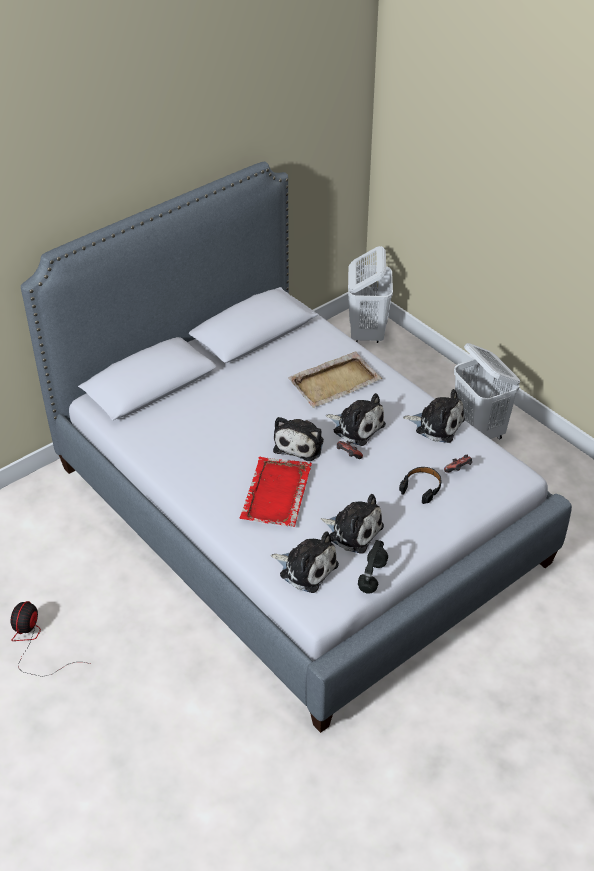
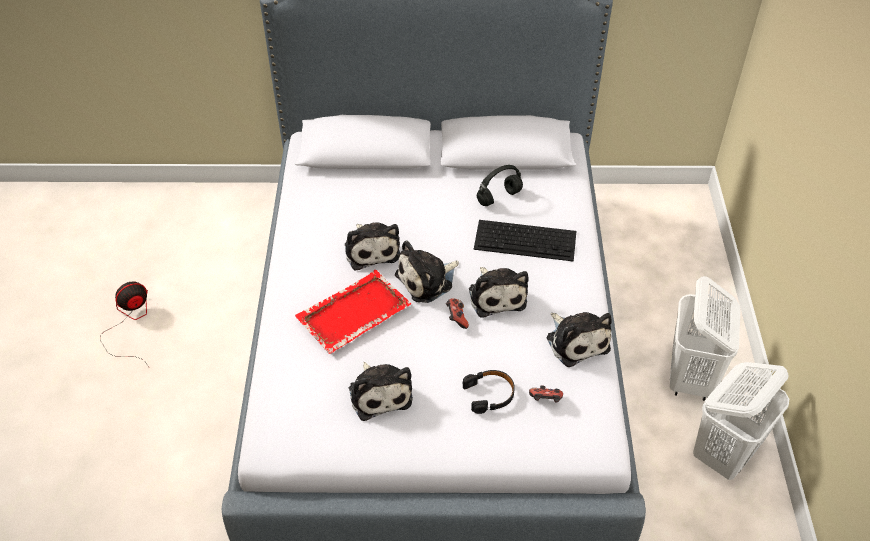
camera: 40 degrees right, 5 degrees up
plush toy [271,531,339,593] -> plush toy moved to [345,222,400,270]
beige tray [288,351,382,408] -> keyboard [474,220,576,262]
white laundry basket [348,246,393,343] -> white laundry basket moved to [693,362,789,480]
black headphones [358,540,388,594] -> black headphones moved to [477,165,523,206]

